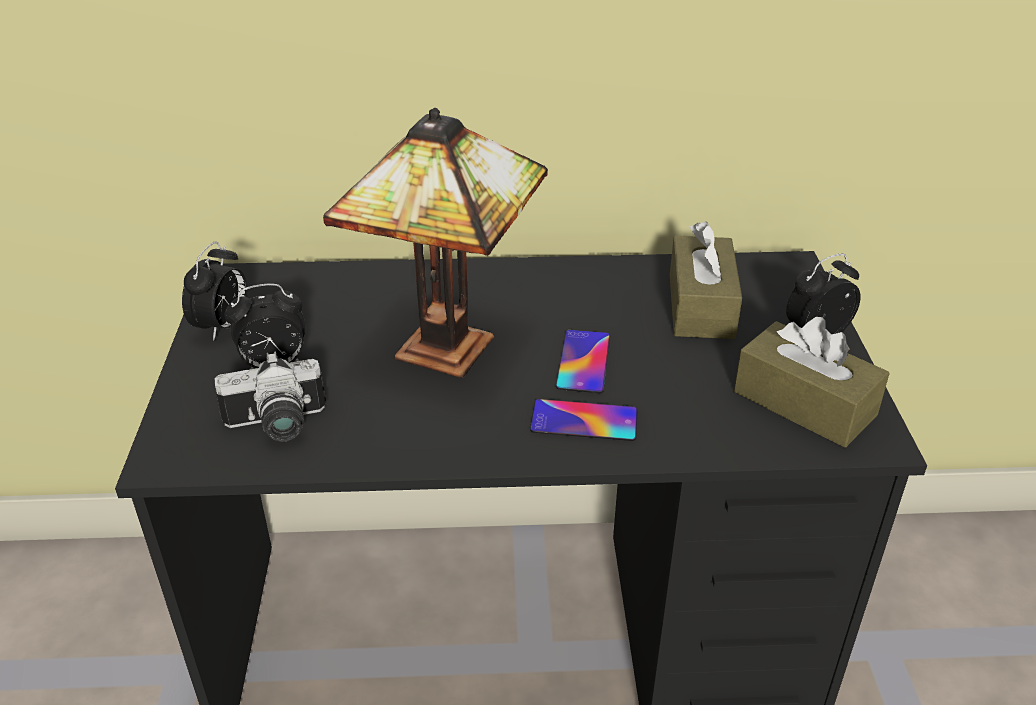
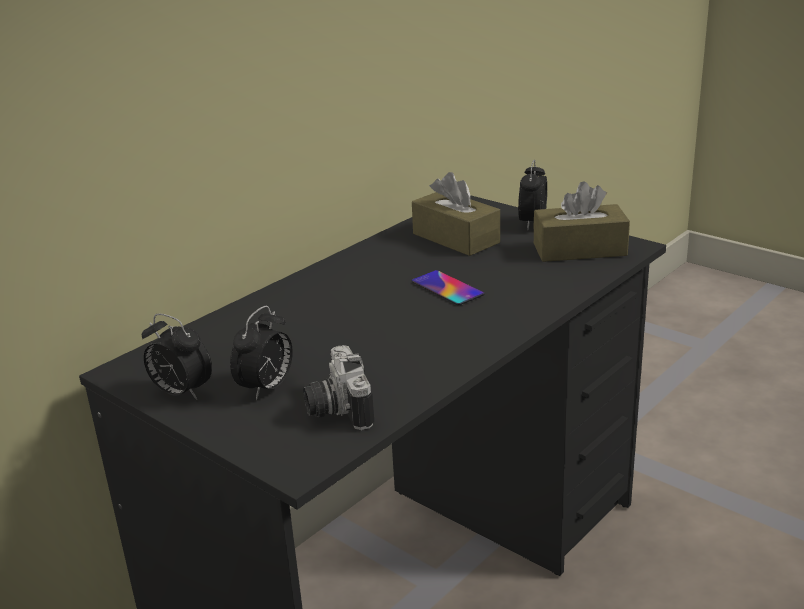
camera: 45 degrees left, 10 degrees down
alarm clock [182,241,248,341] -> alarm clock turned 150 degrees clockwise [142,314,212,400]
camera [214,352,326,442] -> camera turned 135 degrees clockwise [303,345,374,430]
table lamp [323,108,548,378] -> none
phone [530,399,638,441] -> none

